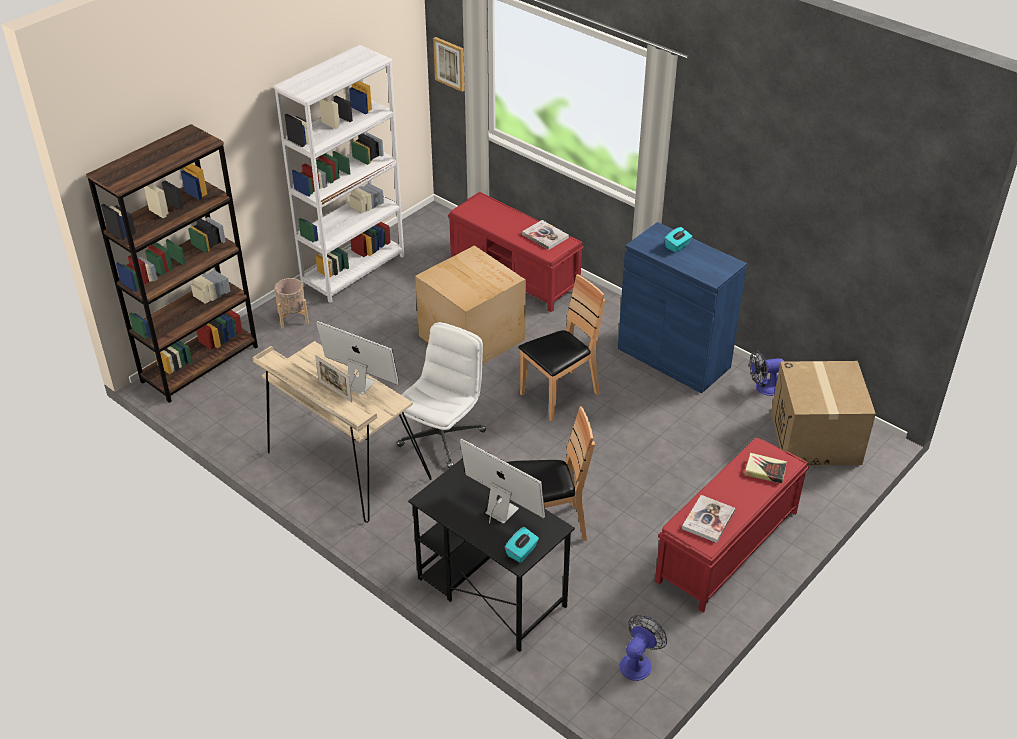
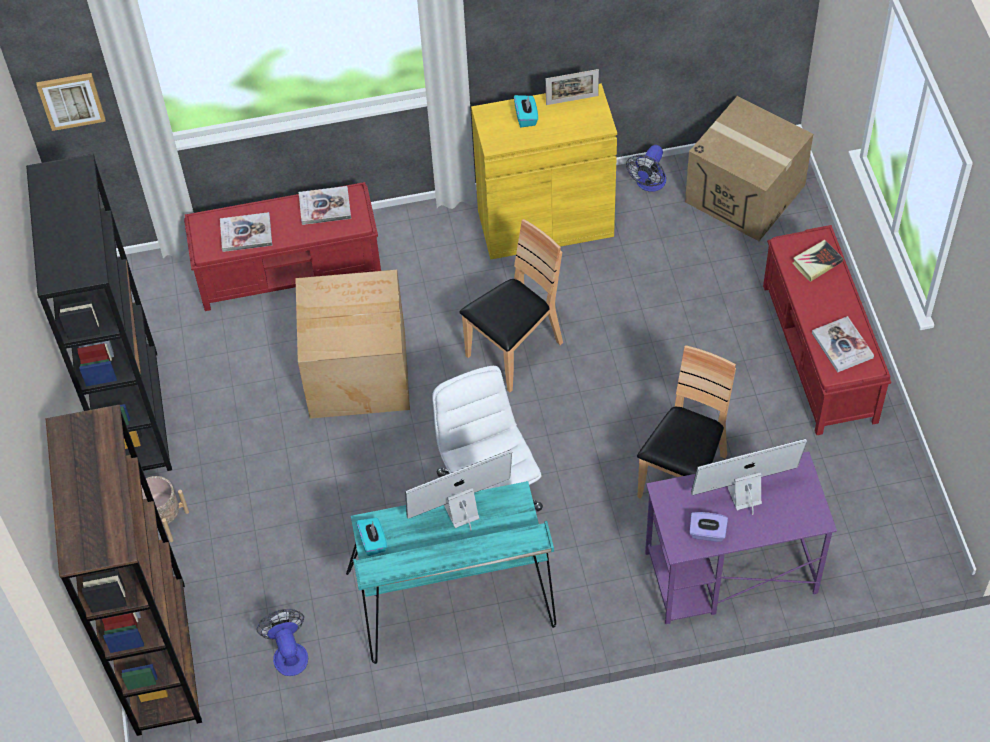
camera: 50 degrees left, 15 degrees up
beige desk [252,341,432,523] -> turquoise desk [346,481,556,664]
white bookcase [274,45,404,303] -> black bookcase [26,154,172,471]
picture frame [315,355,352,402] -> picture frame moved to [546,69,599,105]
black desk [409,458,575,652] -> purple desk [645,452,837,624]
turquoise tissue box [505,527,539,563] -> turquoise tissue box moved to [356,518,387,556]
brown chair [518,274,605,422] -> brown chair turned 45 degrees clockwise [459,219,563,392]
blue cabinet [618,222,747,394] -> yellow cabinet [471,83,617,259]
fan [620,615,667,681] -> fan moved to [257,609,308,676]
none -> book [220,212,272,252]
none -> purple tissue box [689,512,728,542]

